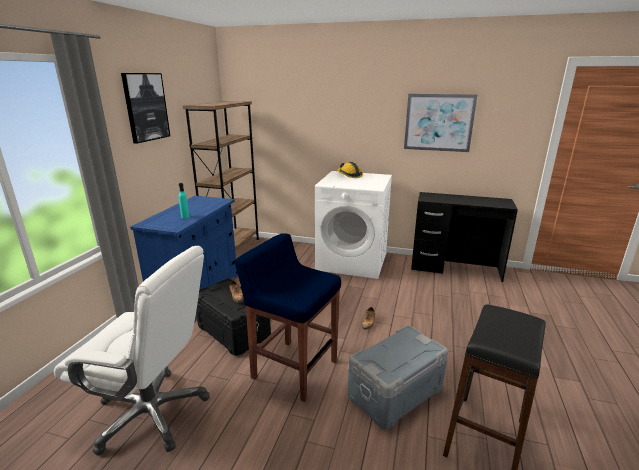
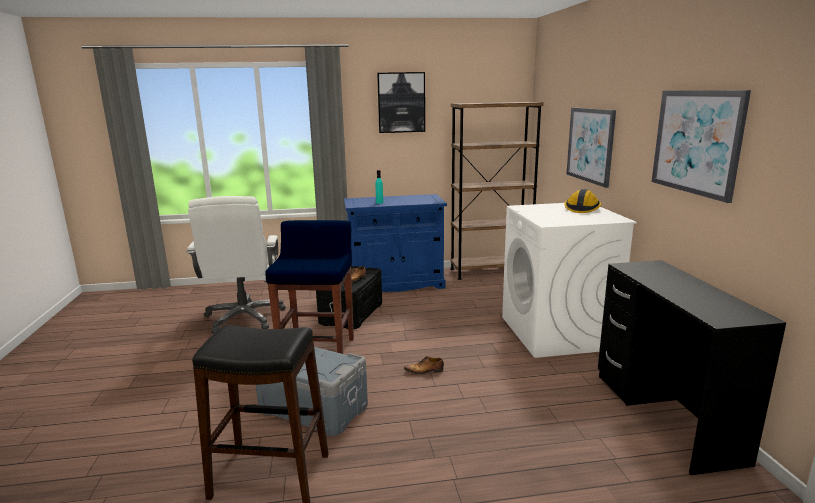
camera: 65 degrees right, 5 degrees down
none -> picture [566,108,616,188]

